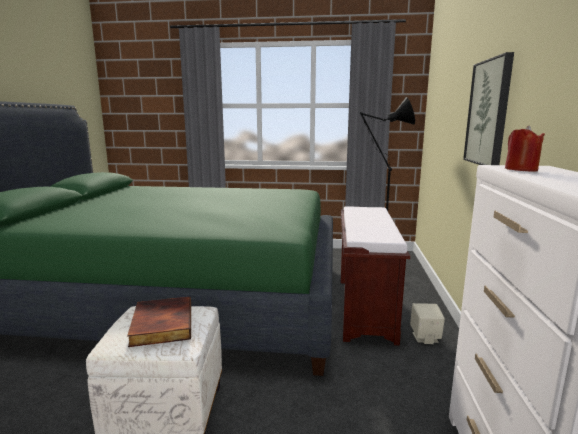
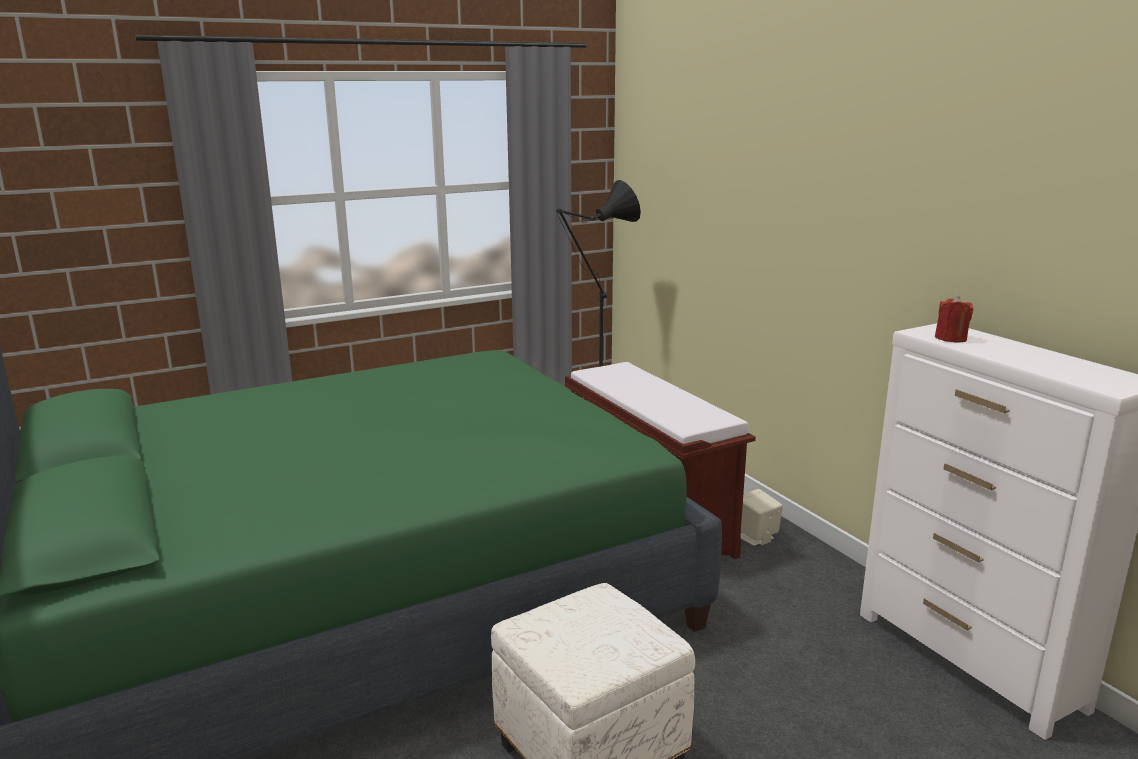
camera: 35 degrees left, 5 degrees up
book [127,297,191,347] -> none
picture [463,52,514,165] -> none

